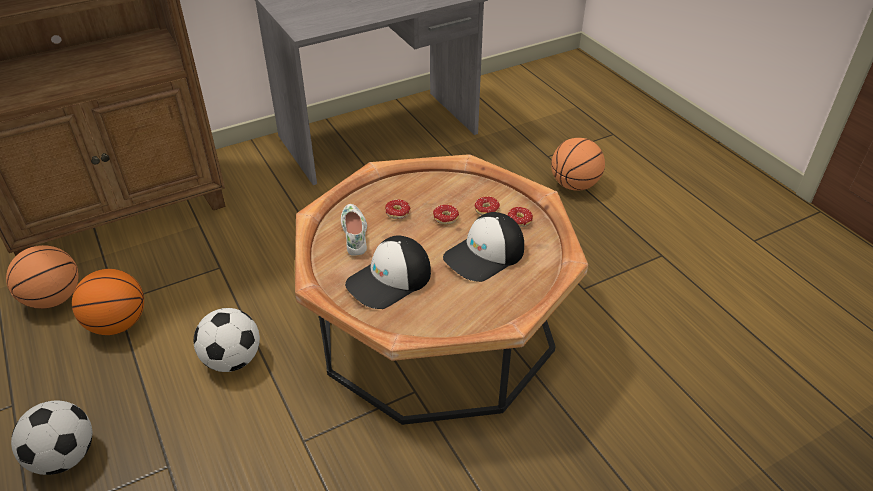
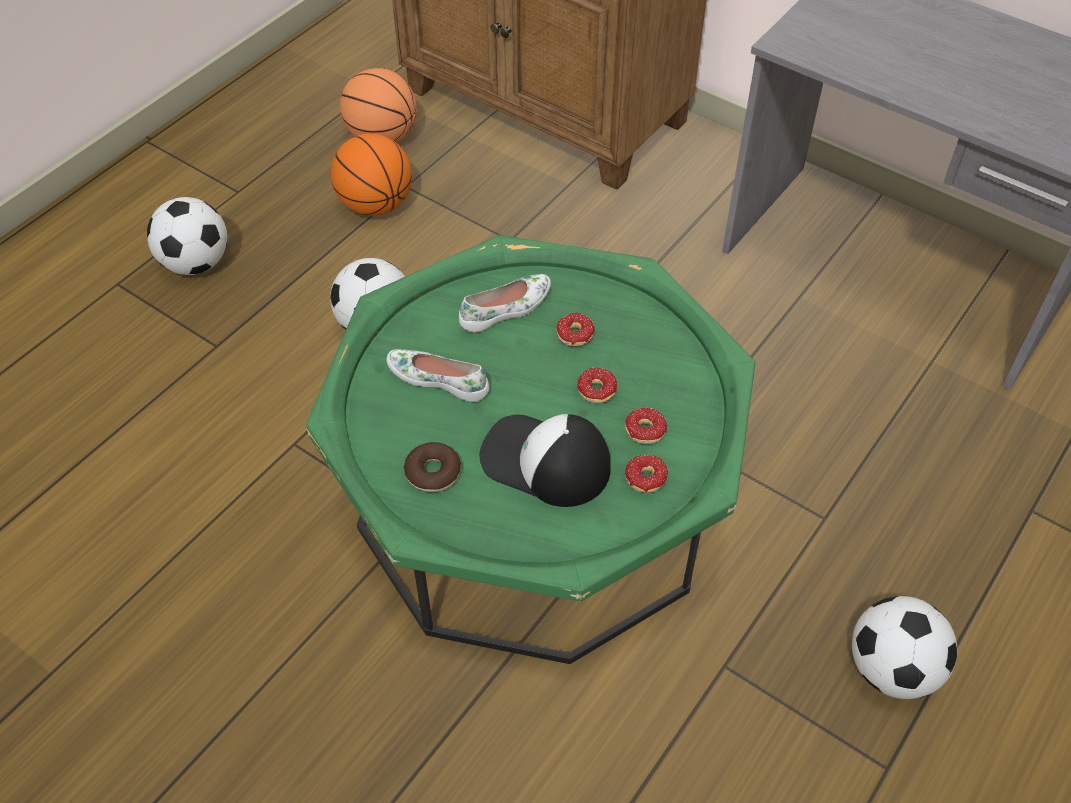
camera: 65 degrees right, 10 degrees up
brown coffee table [295,154,588,425] -> green coffee table [306,235,755,664]
cap [345,235,431,309] -> white shoe [386,349,489,402]
basketball [551,138,605,191] -> none
none -> donut [404,442,461,492]
none -> football [852,596,957,699]

